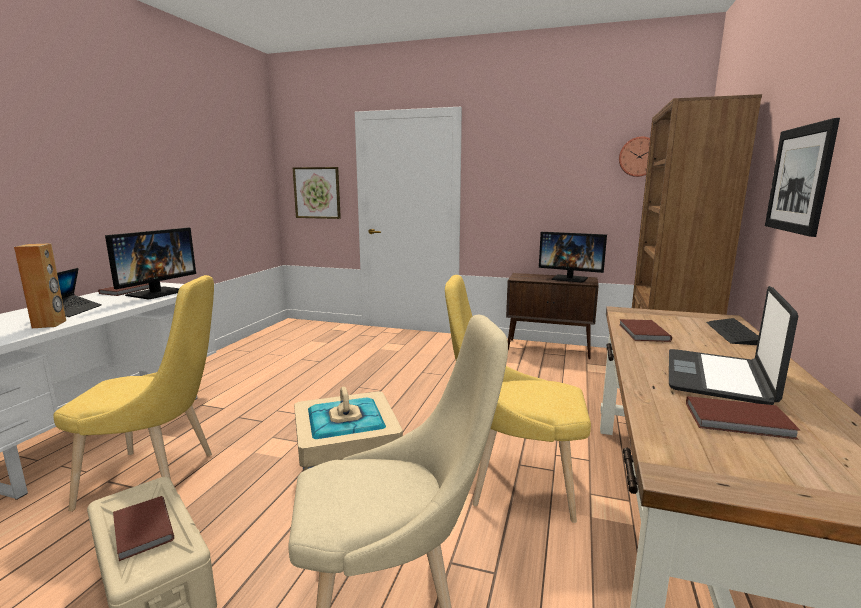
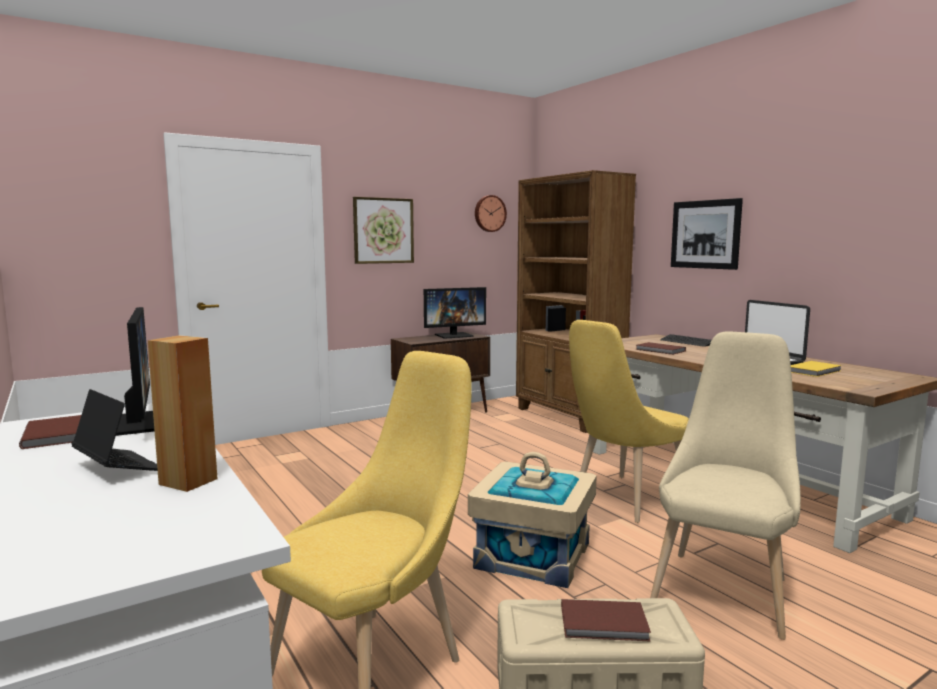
camera: 50 degrees left, 5 degrees down
picture [293,167,341,219] -> picture moved to [353,197,414,264]
brown book [686,396,801,440] -> yellow book [791,361,842,377]

